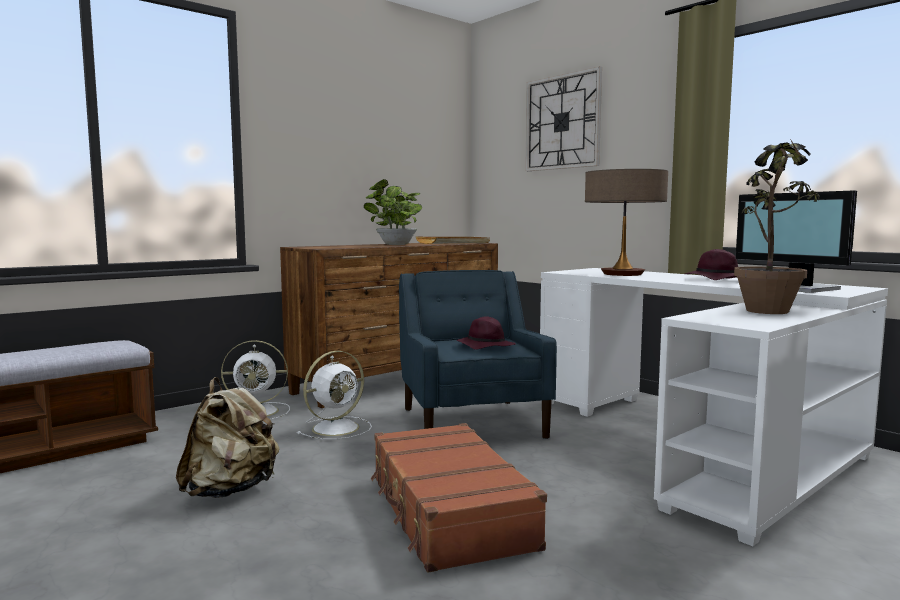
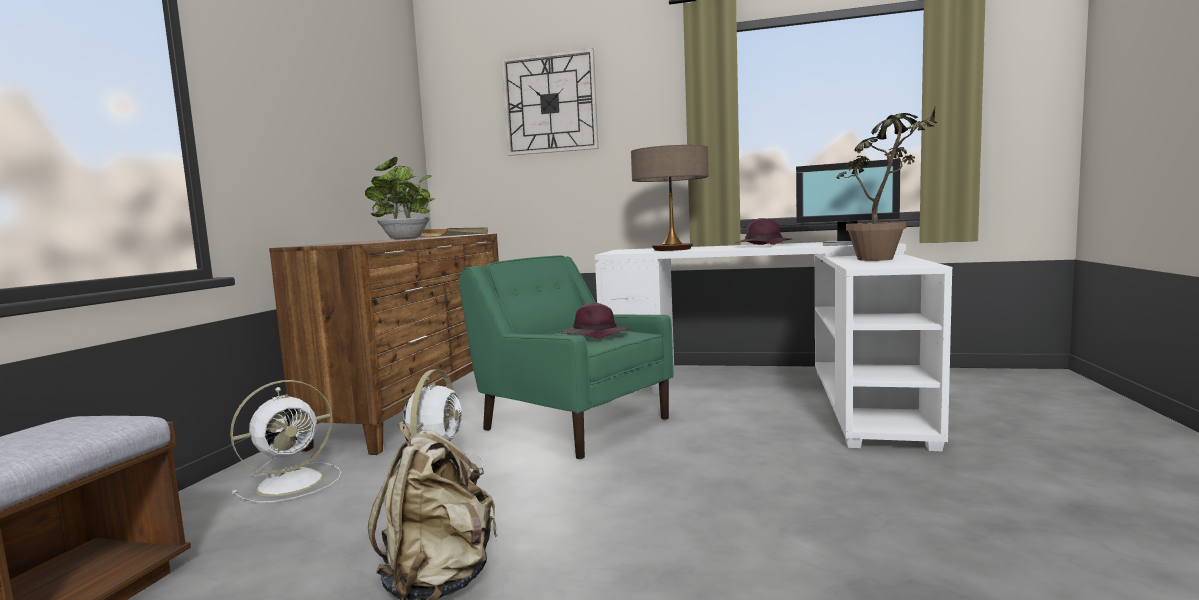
camera: 35 degrees left, 0 degrees up
brown suitcase [370,423,547,573] -> none
blue armchair [399,270,557,439] -> green armchair [459,256,674,459]

